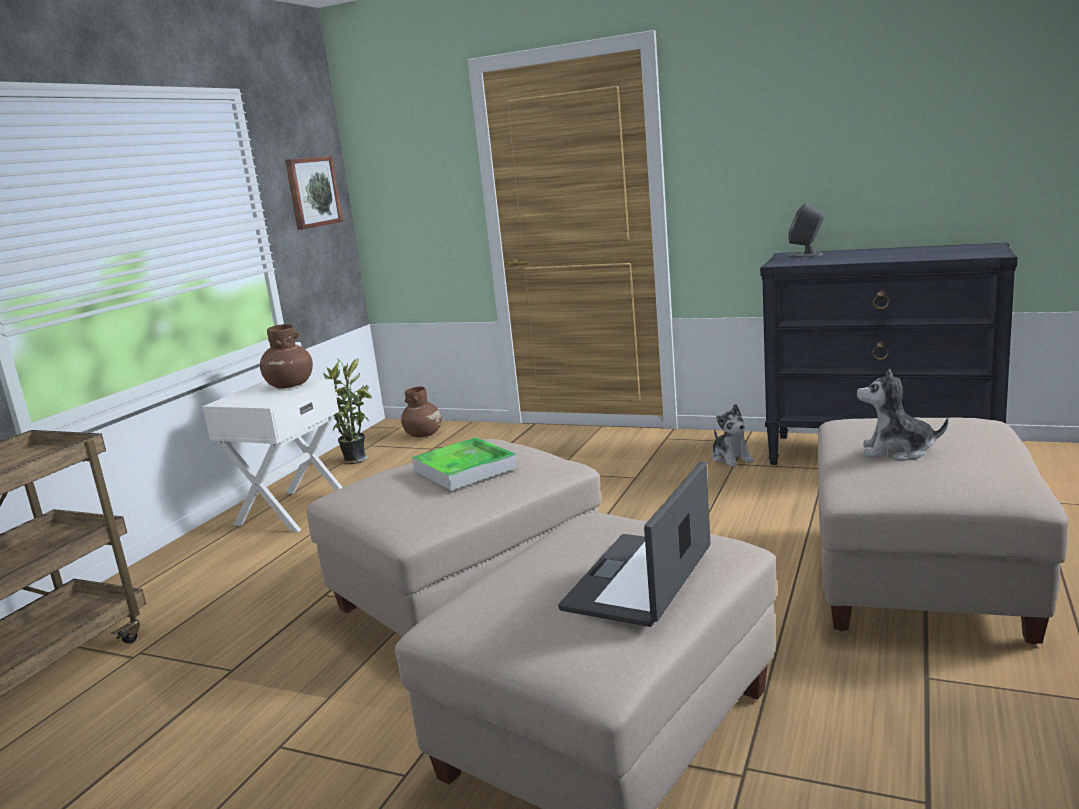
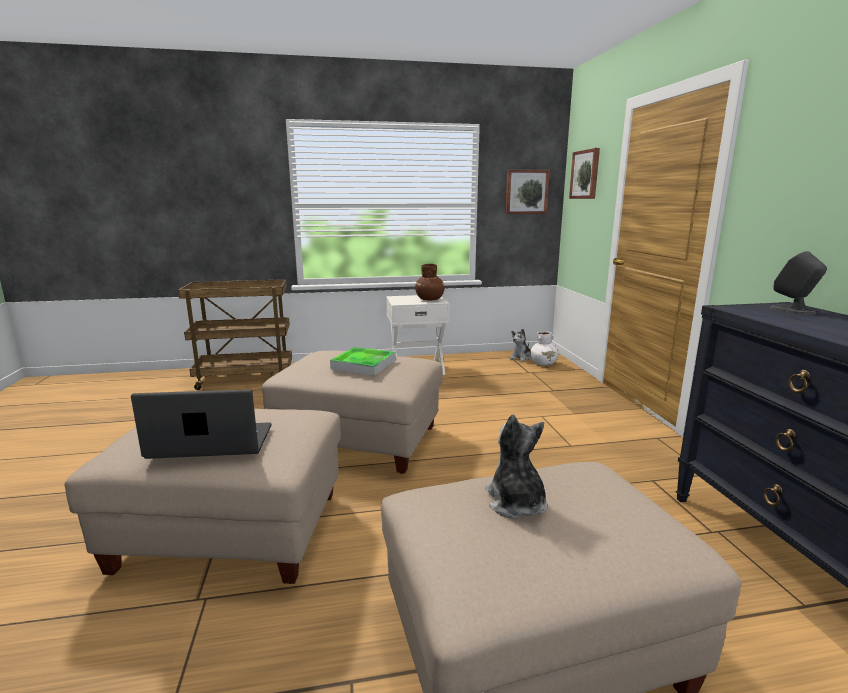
camera: 55 degrees right, 0 degrees up
potted plant [323,358,372,464] -> none
brown vase [401,387,442,437] -> white vase [531,331,559,366]
plush toy [712,404,754,467] -> plush toy moved to [510,329,531,362]
none -> picture [569,148,600,199]

